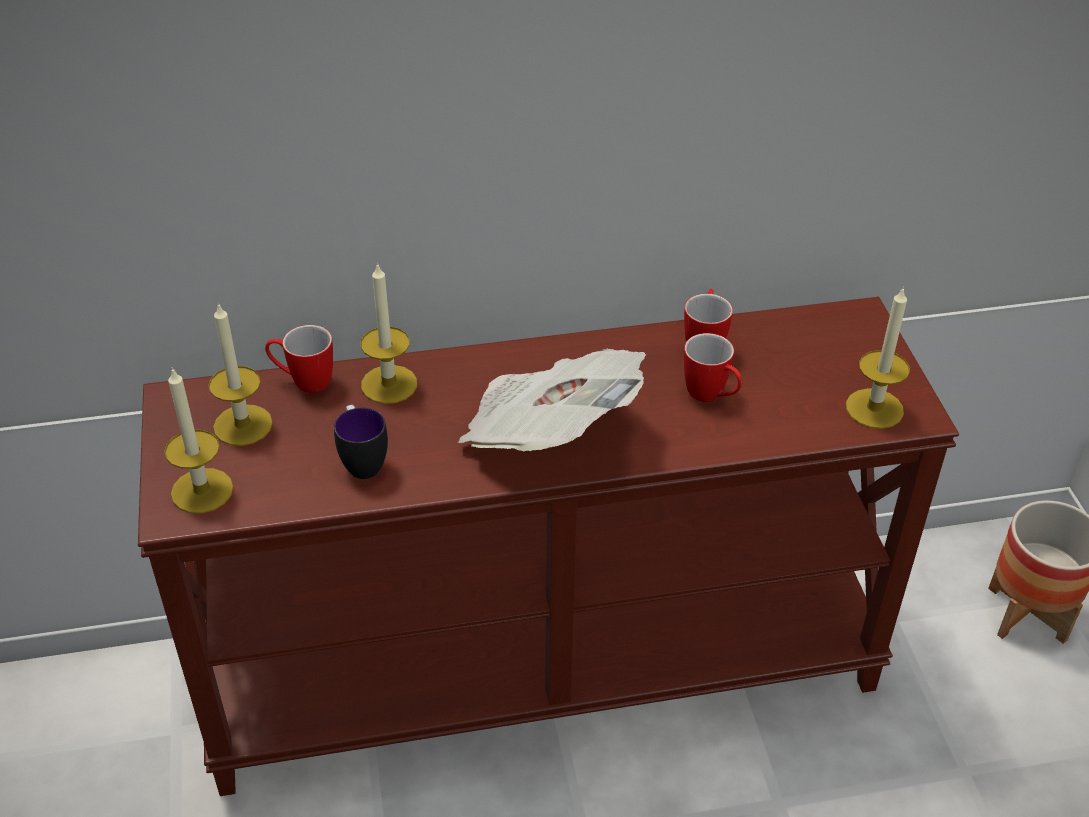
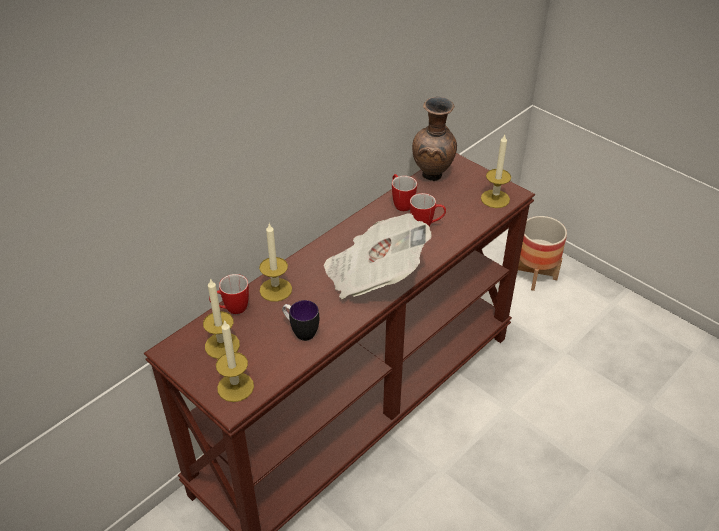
camera: 35 degrees left, 0 degrees up
none -> brown vase [412,97,457,181]

